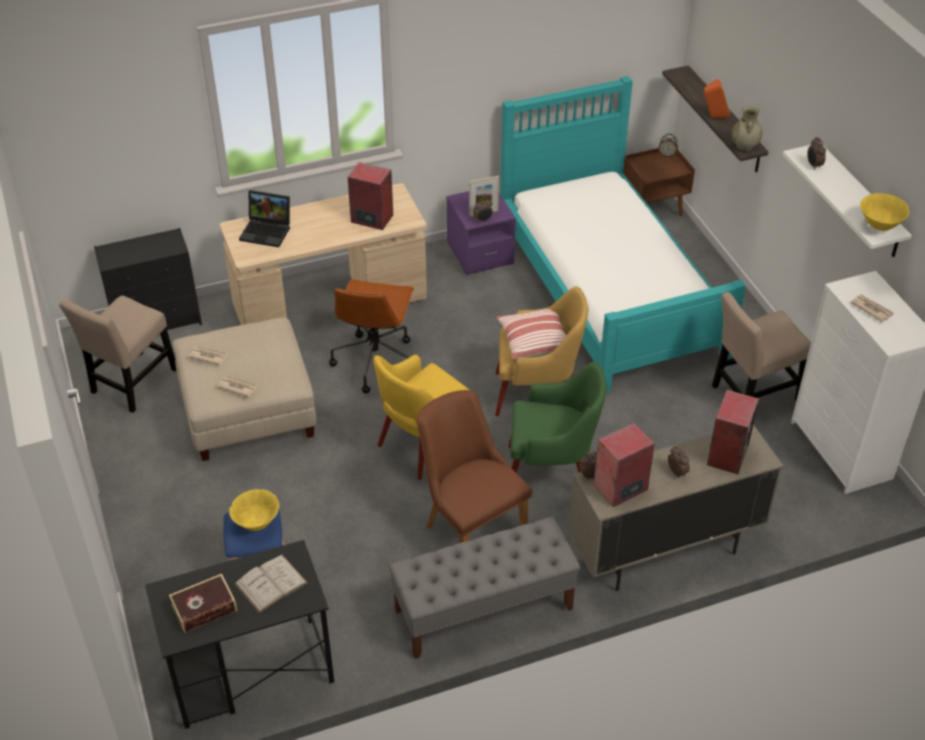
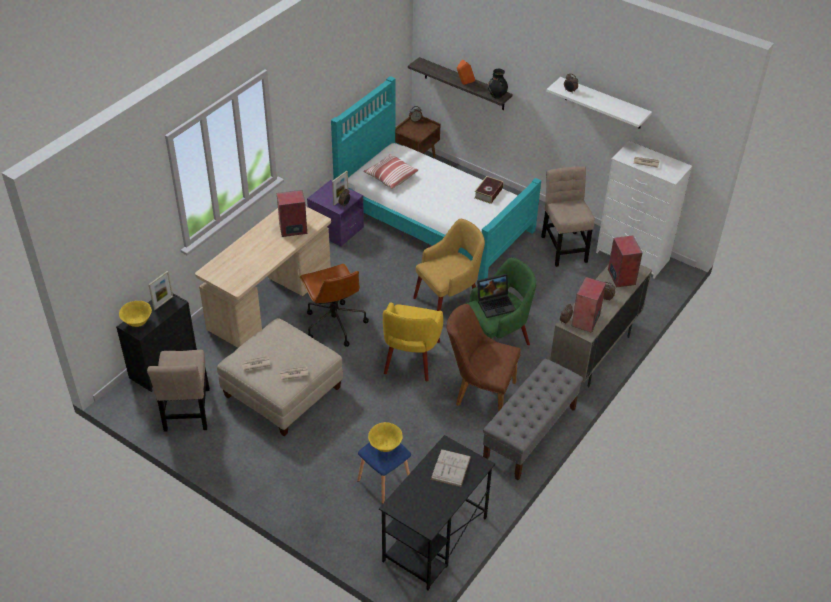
camera: 35 degrees left, 0 degrees up
book [169,574,237,633] -> book moved to [474,176,504,204]
laptop [239,190,290,247] -> laptop moved to [477,274,516,318]
pillow [497,309,566,359] -> pillow moved to [363,154,418,189]
beige chair [712,292,811,401] -> beige chair turned 135 degrees clockwise [541,166,595,267]
beige vase [731,106,763,151] -> black vase [488,69,508,99]
yellow bowl [860,193,909,231] -> yellow bowl moved to [119,301,152,327]
none -> picture frame [148,271,173,310]

